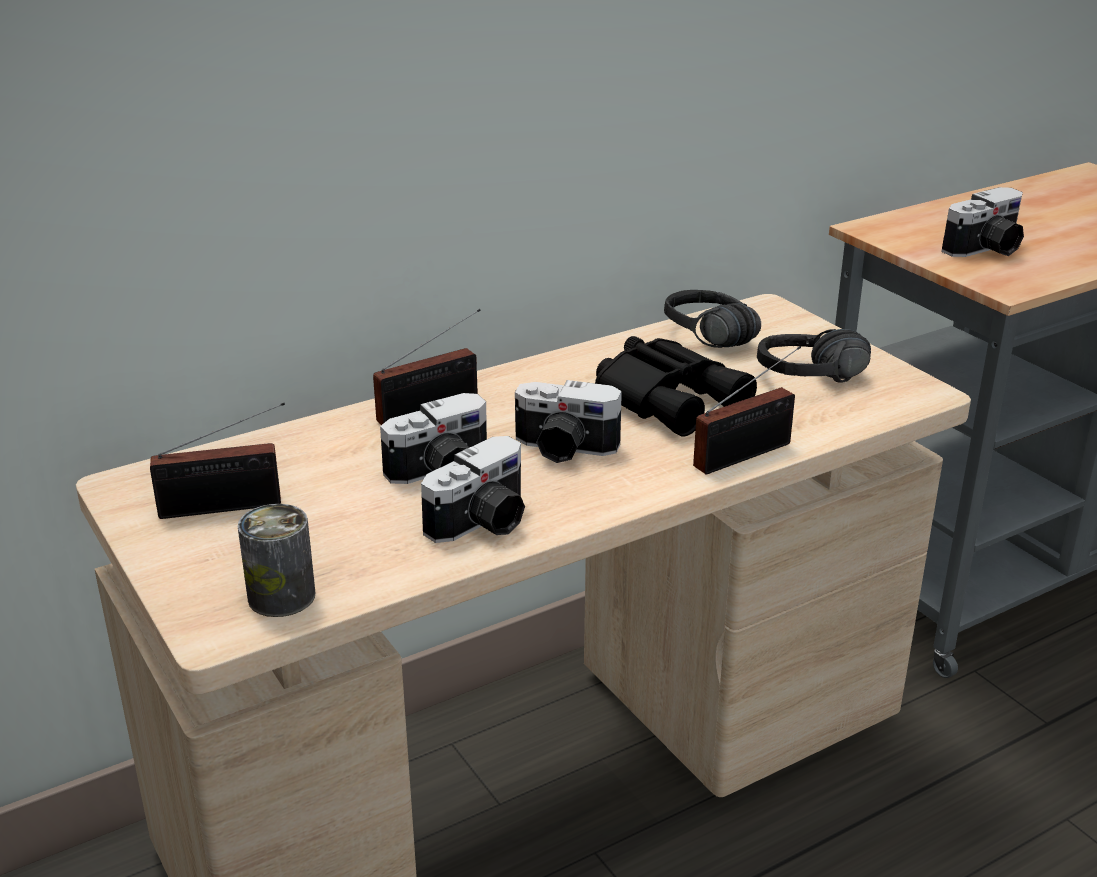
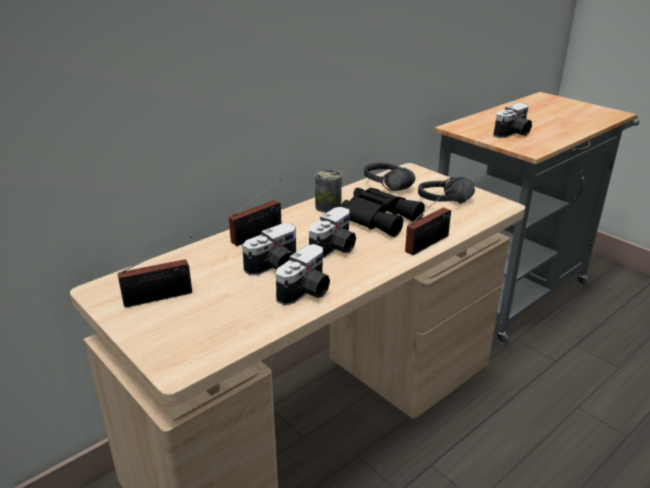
camera: 10 degrees left, 0 degrees up
can [238,504,315,617] -> can moved to [315,170,342,213]
camera [515,380,622,463] -> camera turned 60 degrees counterclockwise [309,207,356,258]

